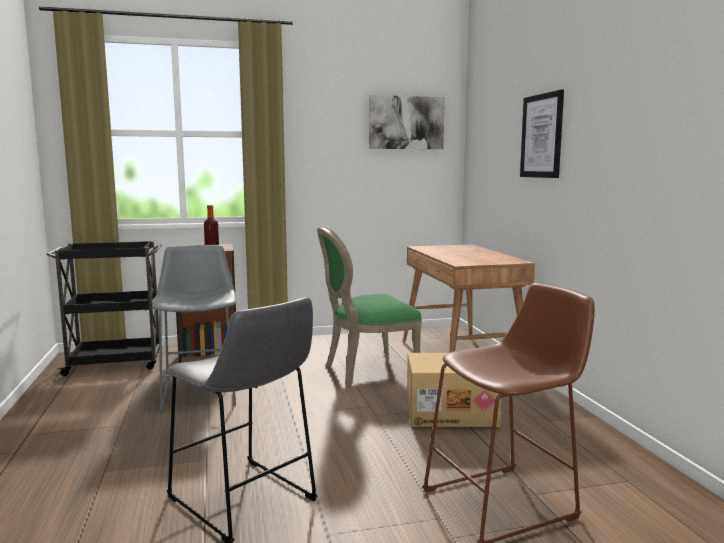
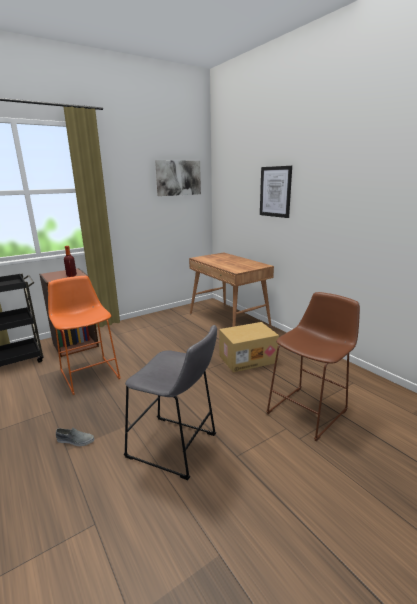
camera: 20 degrees left, 10 degrees up
grey stool [152,245,236,412] -> orange stool [48,276,121,395]
green chair [317,226,422,386] -> none
none -> grey shoe [56,428,95,446]

